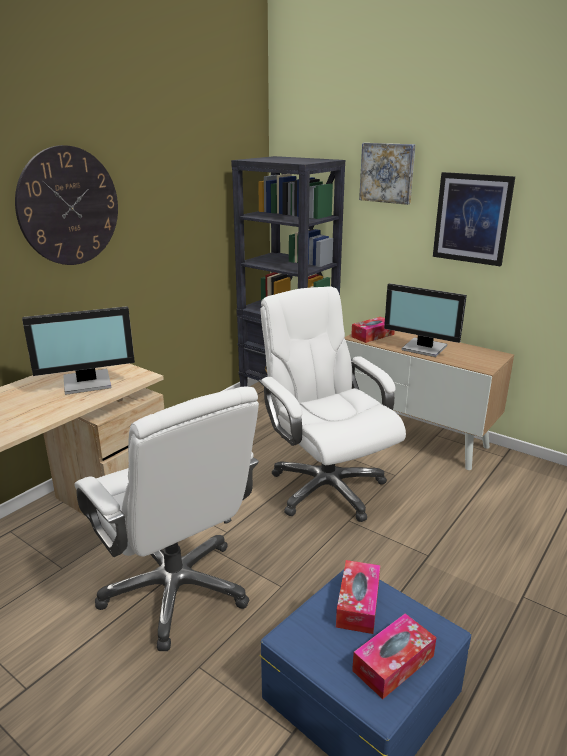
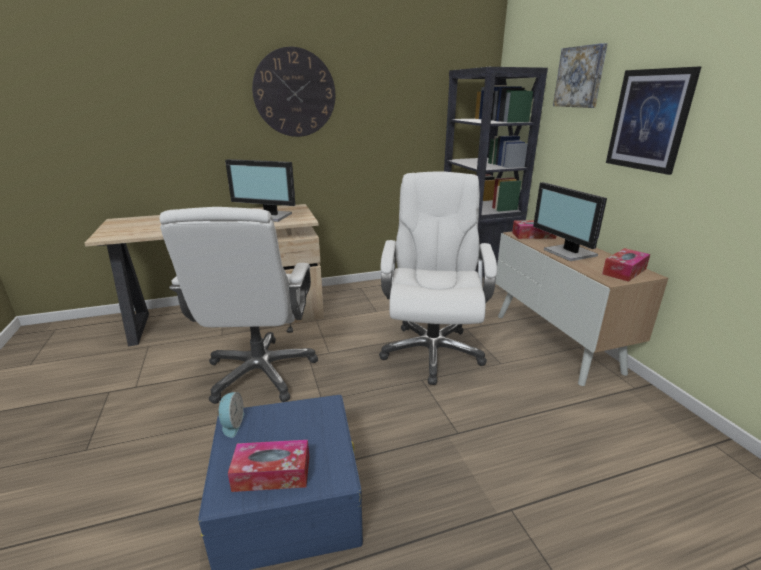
camera: 35 degrees right, 0 degrees up
tissue box [336,560,380,634] -> tissue box moved to [602,248,650,282]
none -> alarm clock [217,392,245,438]

